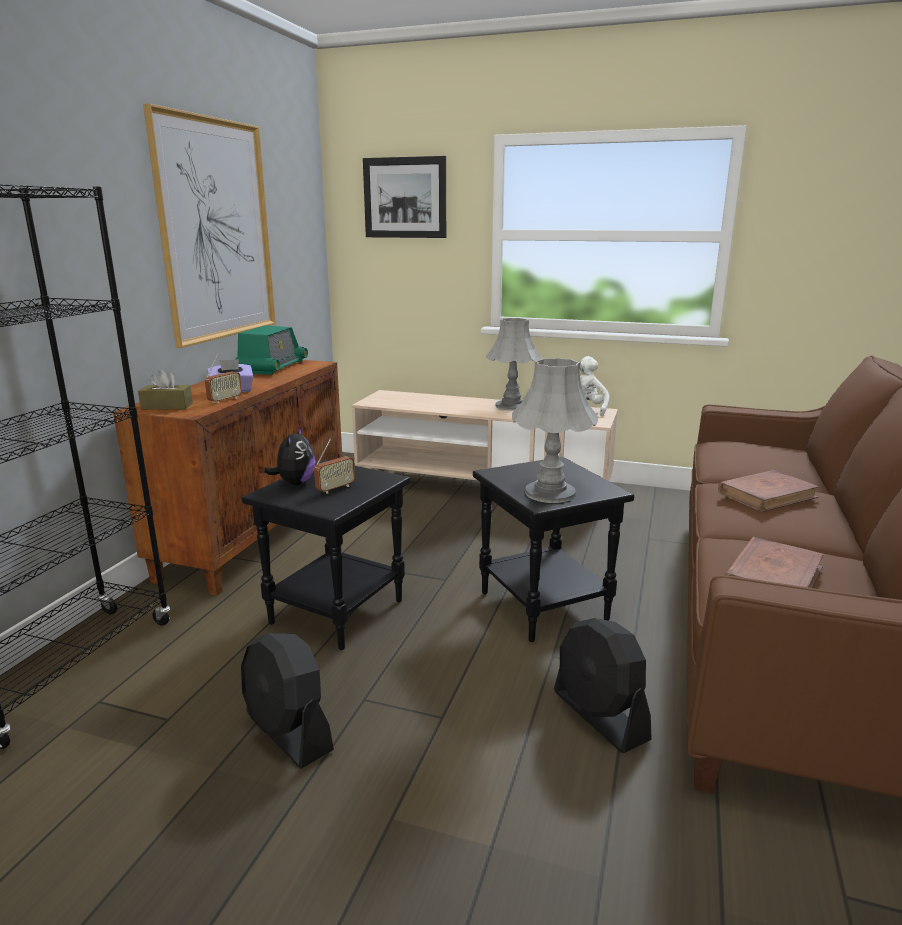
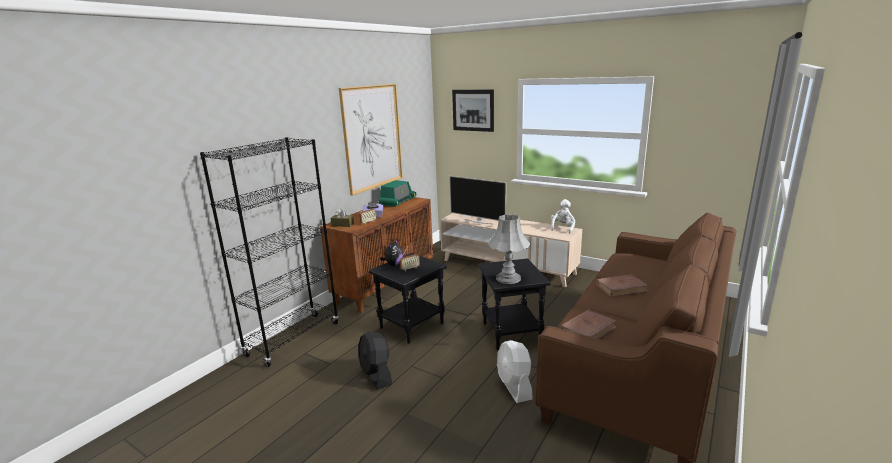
camera: 15 degrees right, 0 degrees up
grey table lamp [486,318,542,410] -> none
black fan [554,618,652,753] -> white fan [497,340,533,403]
none -> television [449,176,506,224]

